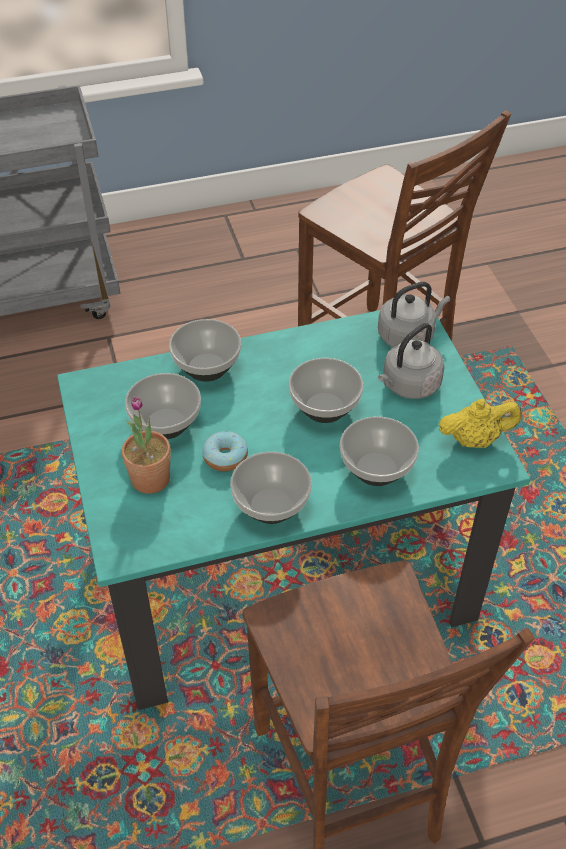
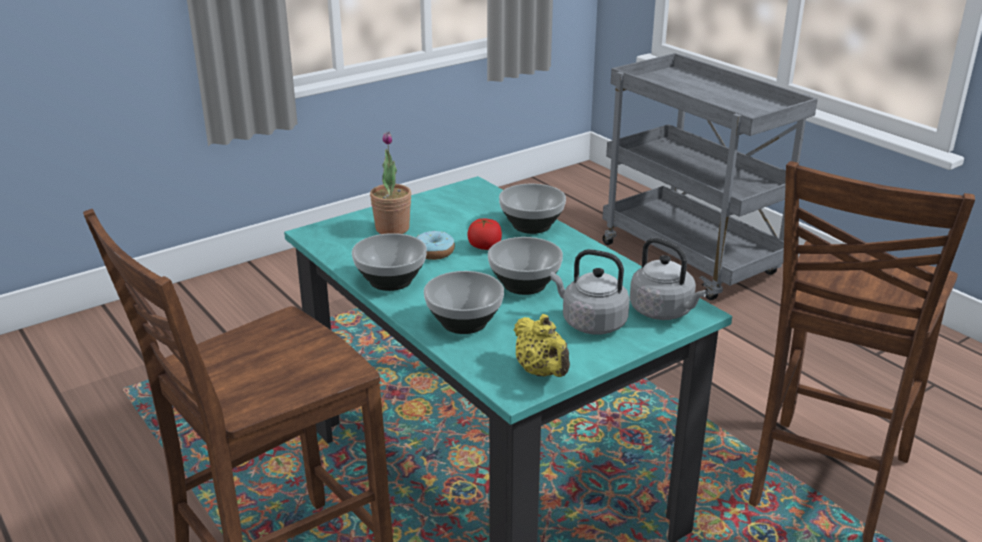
camera: 70 degrees right, 20 degrees down
bowl [125,373,201,439] -> none
none -> tomato [467,218,502,250]

